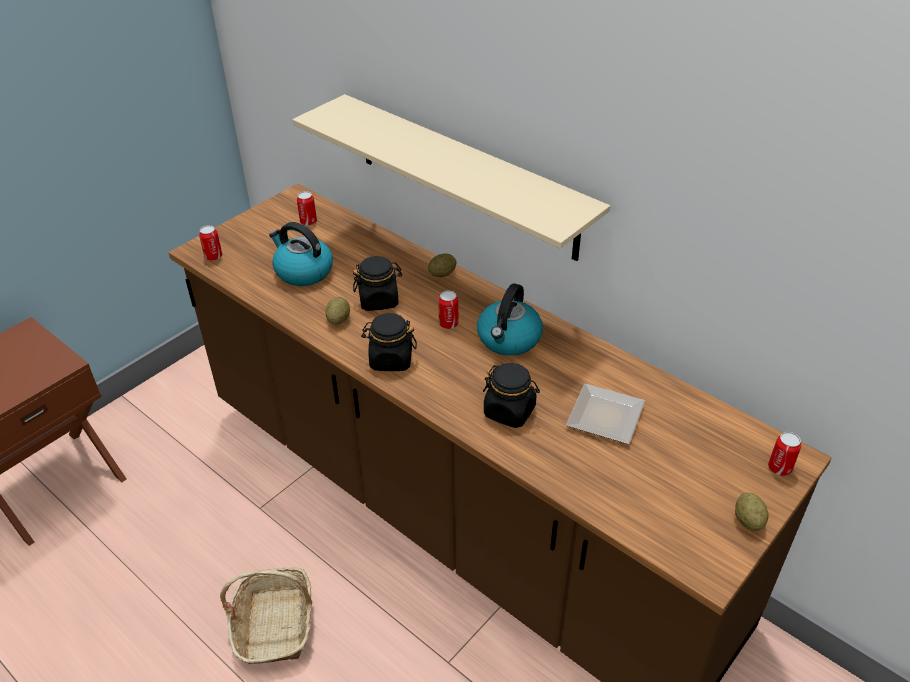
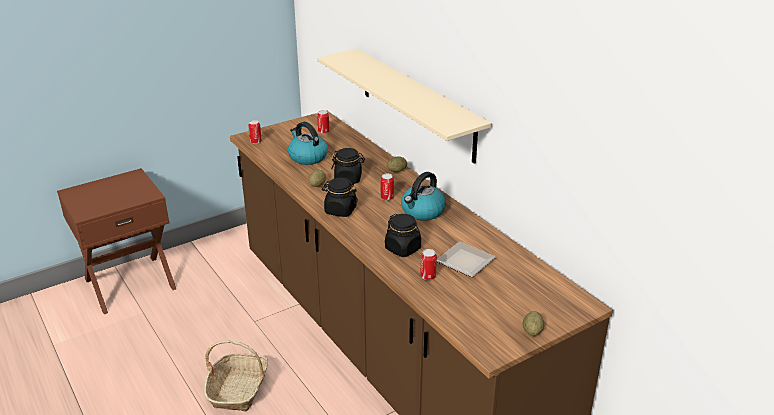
camera: 15 degrees right, 10 degrees down
can [768,432,801,476] -> can moved to [420,249,437,280]

